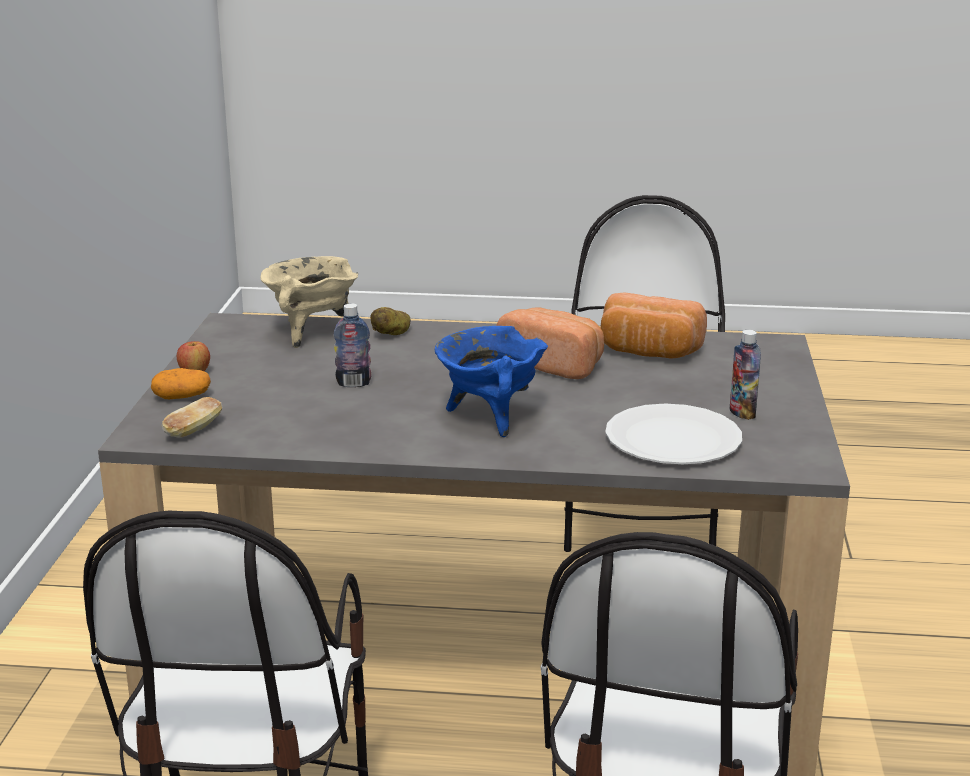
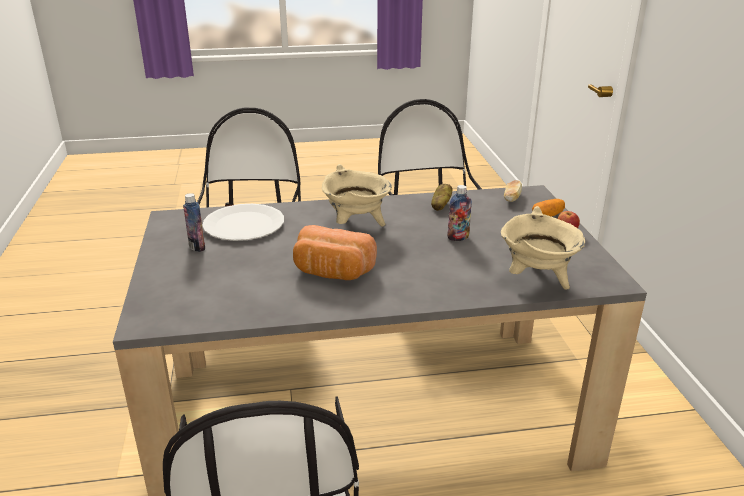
camera: 165 degrees right, 5 degrees up
potato [370,307,410,335] -> potato moved to [431,184,453,211]
blue cooking pot [435,326,548,437] -> beige cooking pot [322,164,392,227]
bread [600,292,707,359] -> none

